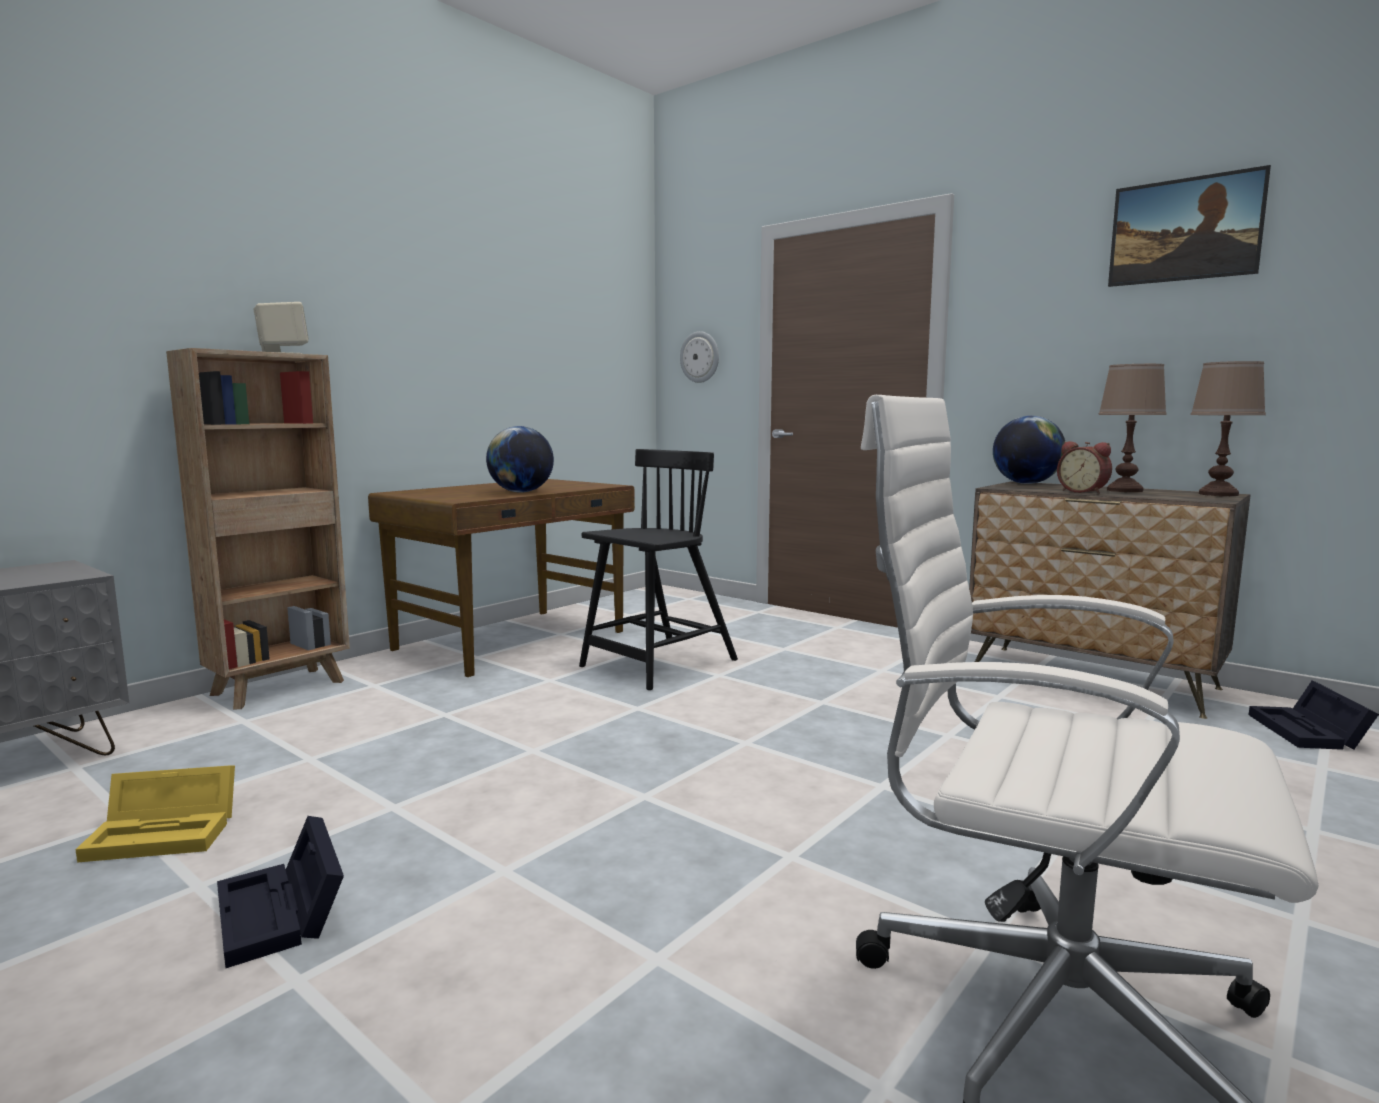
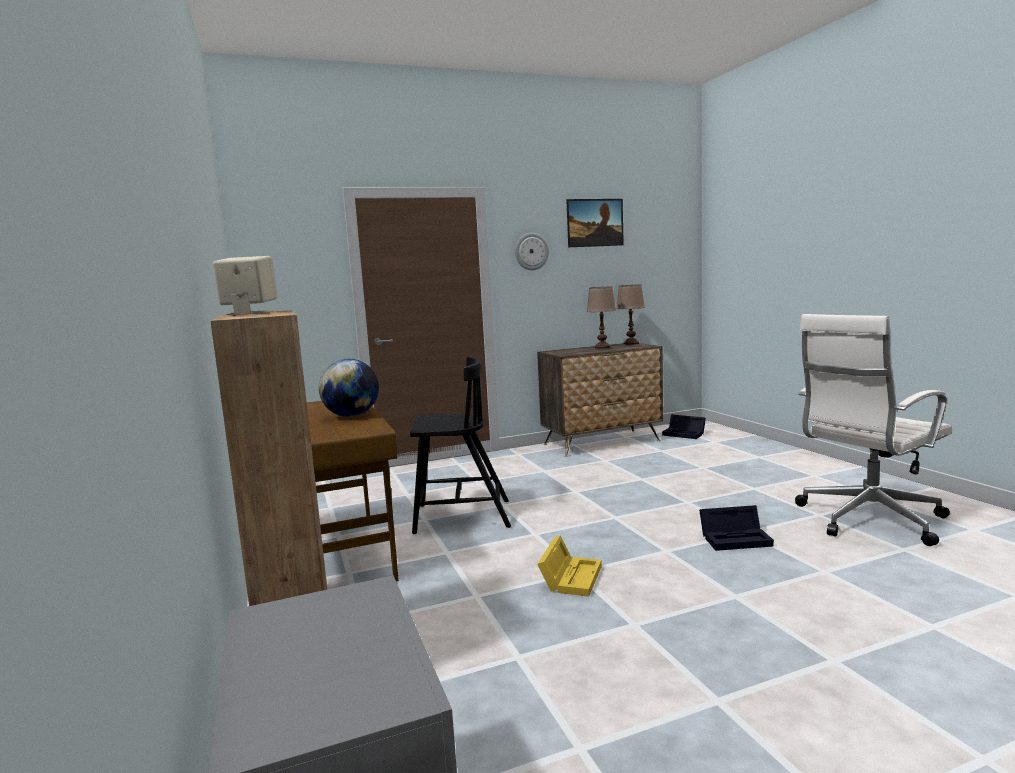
camera: 60 degrees left, 0 degrees up
yellow storage box [75,765,235,862] -> yellow storage box moved to [537,535,602,597]
black storage box [217,816,344,968] -> black storage box moved to [699,505,774,551]
black chair [579,449,738,690] -> black chair turned 105 degrees clockwise [410,357,511,534]
wall clock [680,331,719,383] -> wall clock moved to [515,233,549,270]
globe [993,416,1065,484] -> none
alarm clock [1057,441,1112,494] -> none

